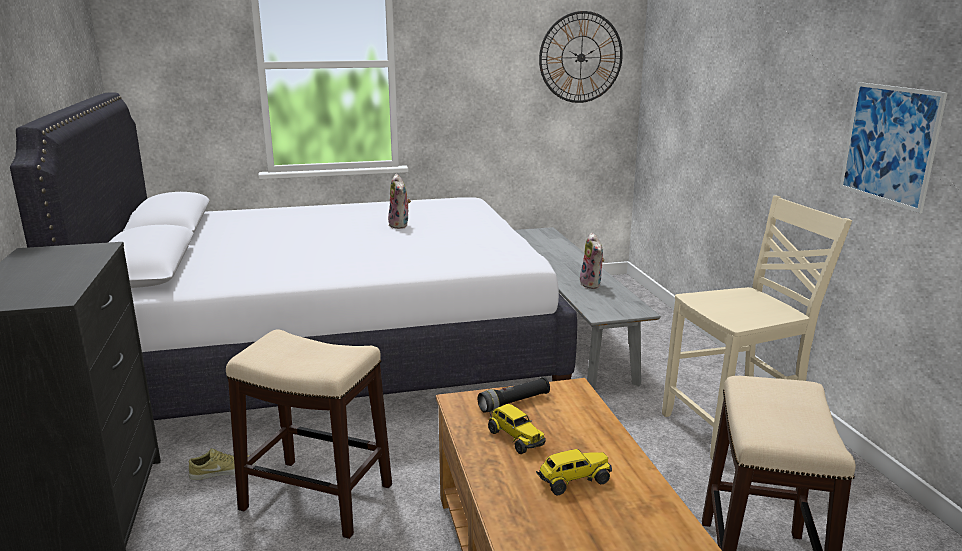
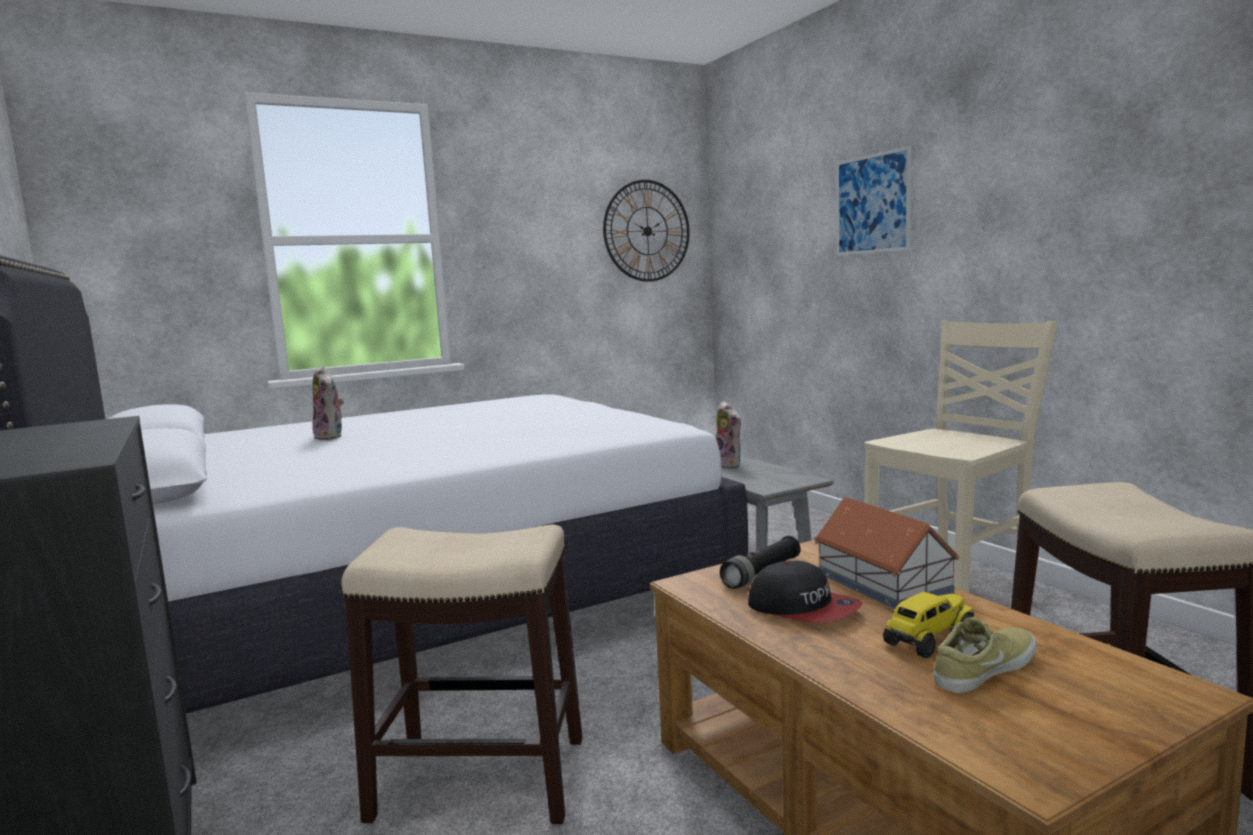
camera: 15 degrees left, 10 degrees down
beige shoe [189,448,256,480] -> beige shoe moved to [934,617,1036,693]
plush toy [388,174,411,229] -> plush toy moved to [312,365,344,440]
toy truck [488,404,546,454] -> cap [748,561,863,623]
picture [840,82,948,213] -> picture moved to [836,146,911,256]
none -> toy house [814,497,960,610]

